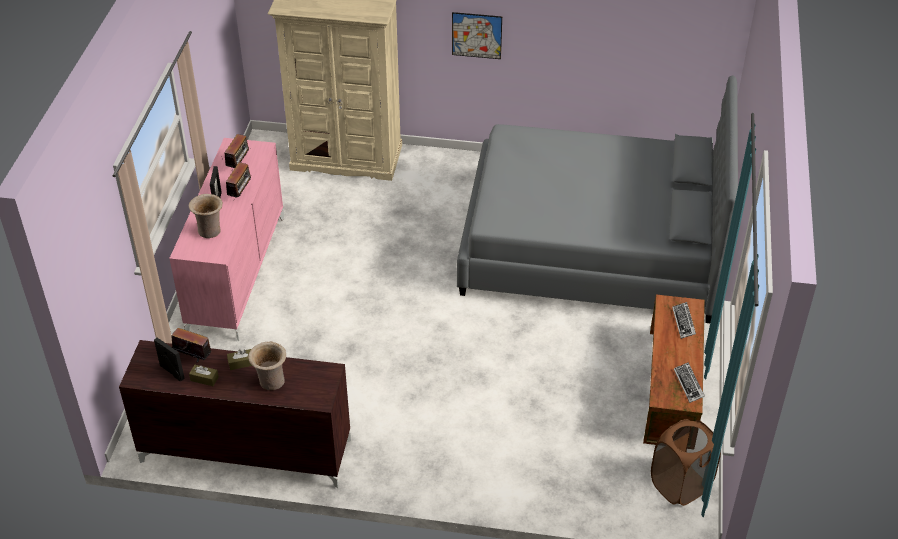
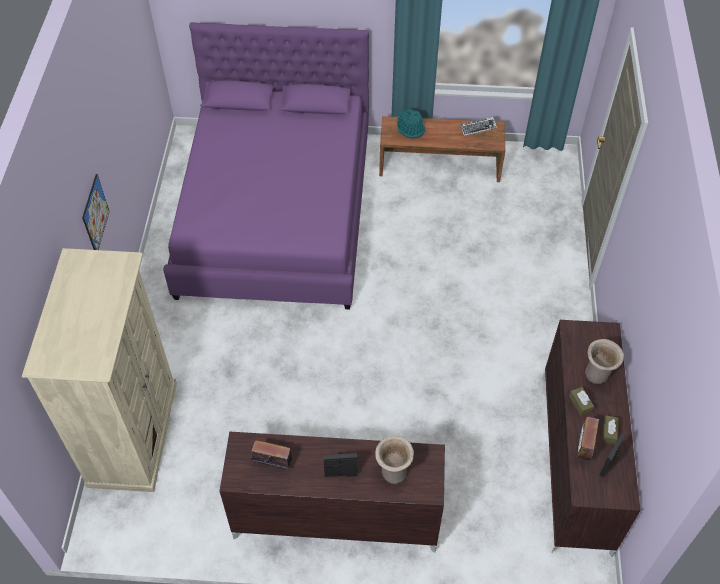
camera: 95 degrees left, 10 degrees up
pink dresser [169,138,285,341] -> brown dresser [220,431,445,553]
radio [226,162,253,197] -> none
grey bed [457,75,738,323] -> purple bed [163,22,369,310]
brown laundry basket [651,419,721,506] -> none
keyboard [672,302,696,339] -> turquoise hat [397,109,425,139]

